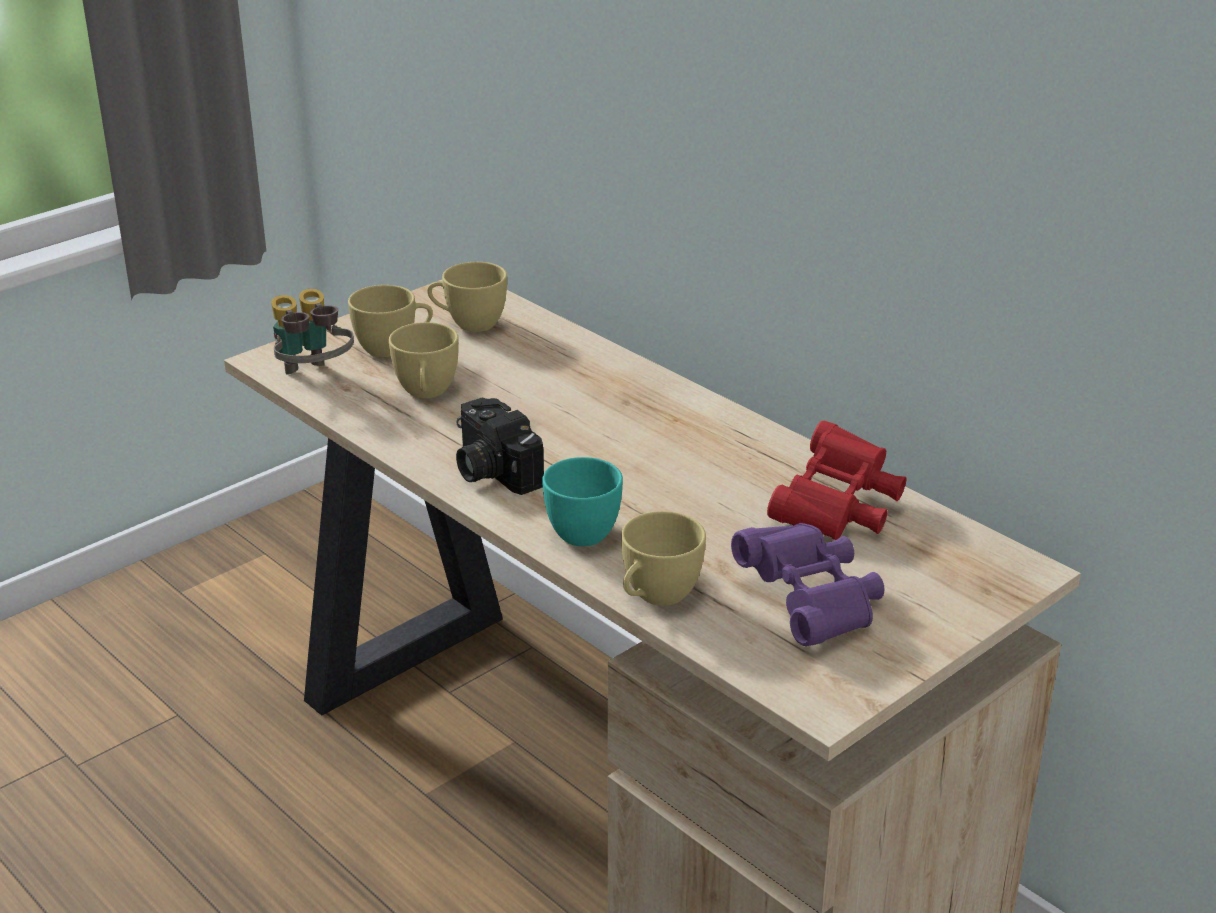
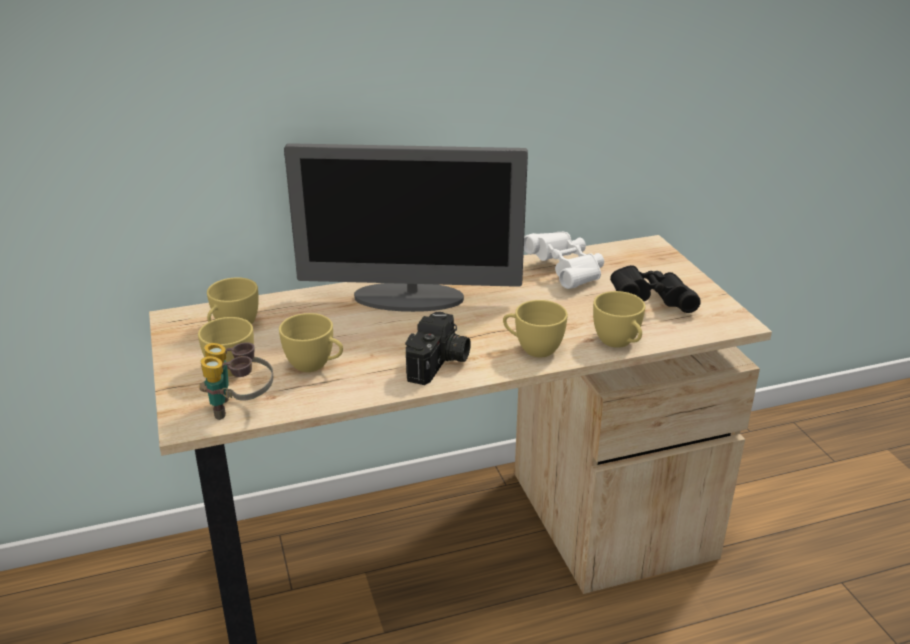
camera: 65 degrees left, 0 degrees up
camera [456,398,544,495] -> camera turned 60 degrees counterclockwise [405,312,471,385]
turquoise cup [542,457,623,546] -> yellow cup [503,300,568,357]
purple binoculars [731,523,884,647] -> black binoculars [610,265,701,313]
red binoculars [767,421,907,540] -> white binoculars [524,232,604,289]
none -> monitor [284,143,528,312]

